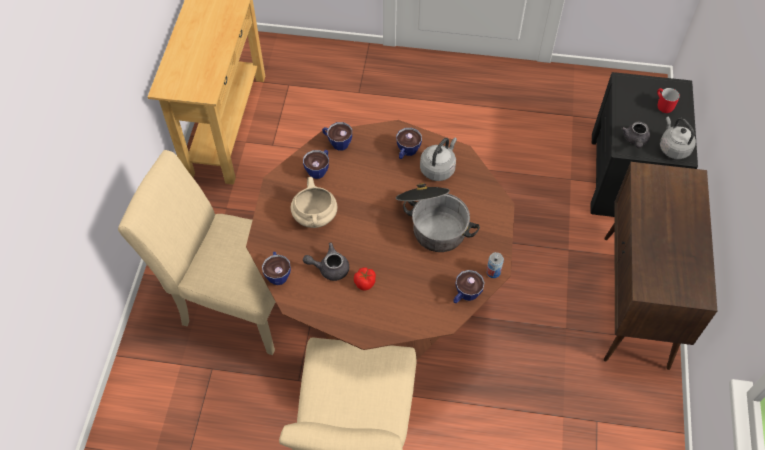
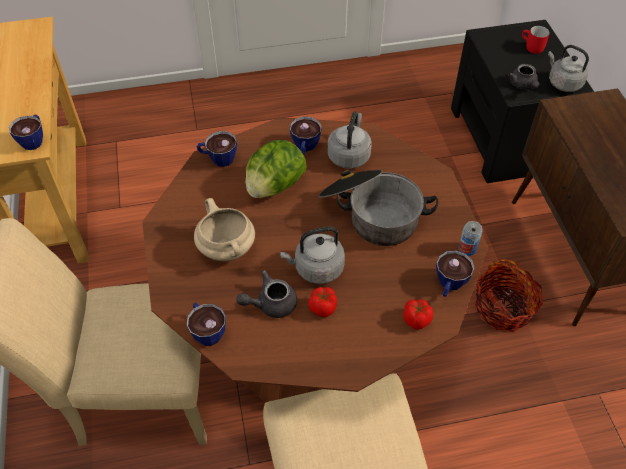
camera: 20 degrees left, 5 degrees down
cup [303,150,329,179] -> cup moved to [9,115,43,150]
none -> lettuce [245,140,307,198]
none -> grey kettle [280,227,345,284]
none -> tomato [403,299,433,330]
none -> basket [475,259,543,332]

